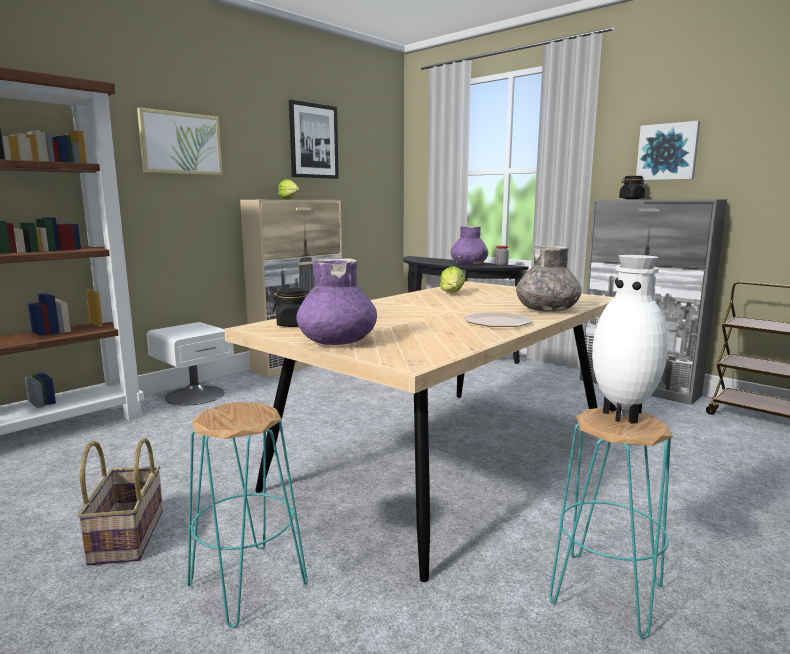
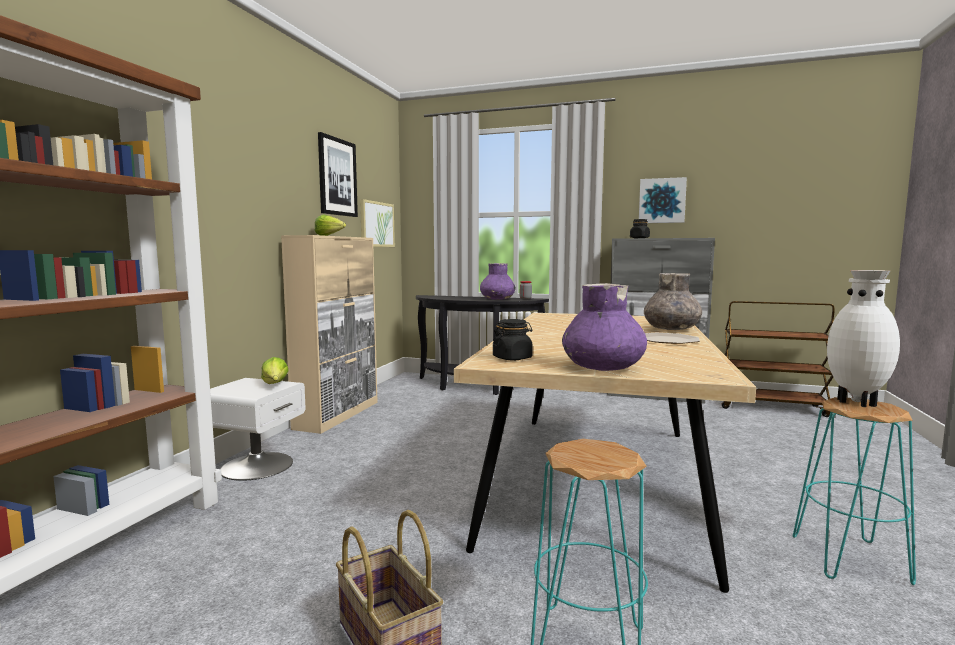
camera: 25 degrees left, 5 degrees down
picture [137,107,222,175] -> picture moved to [360,199,395,247]
lettuce [440,266,465,293] -> lettuce moved to [261,357,289,384]

